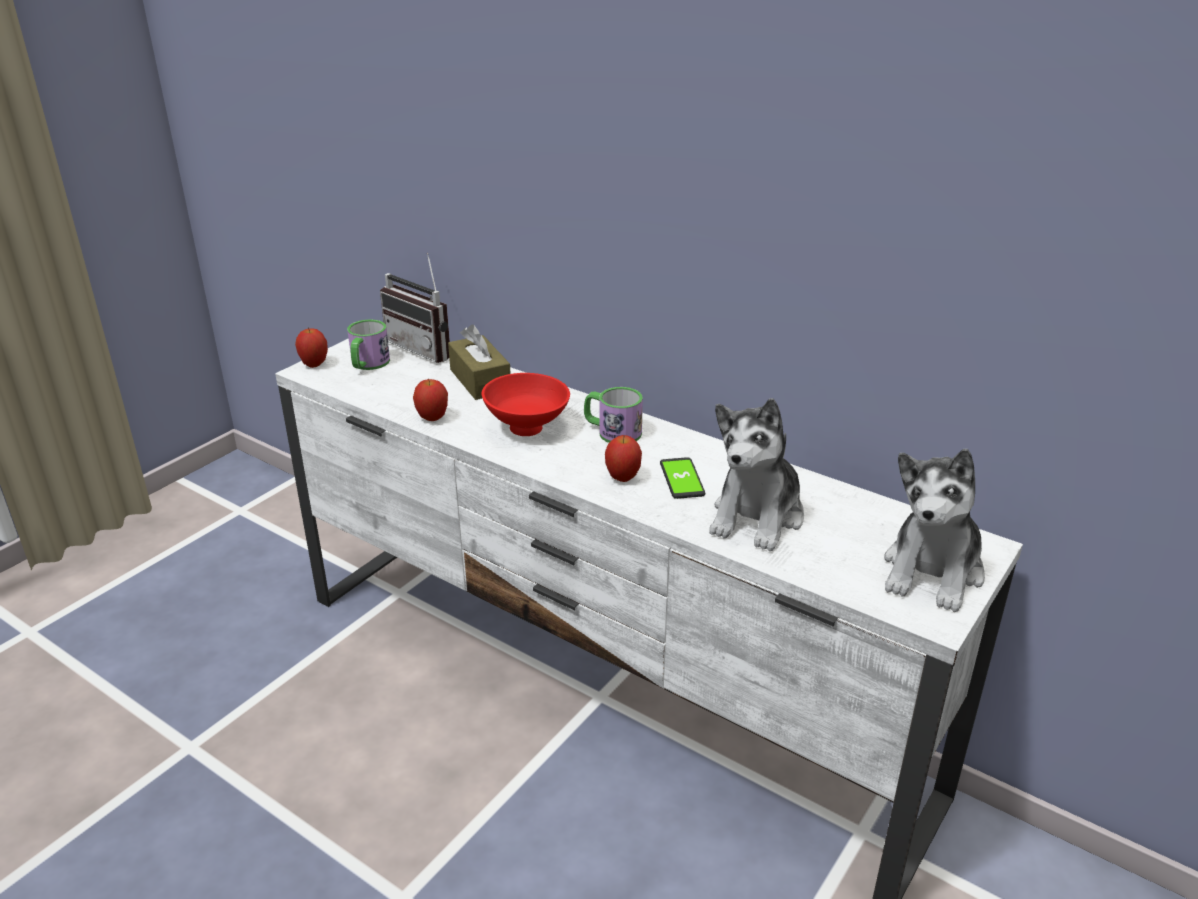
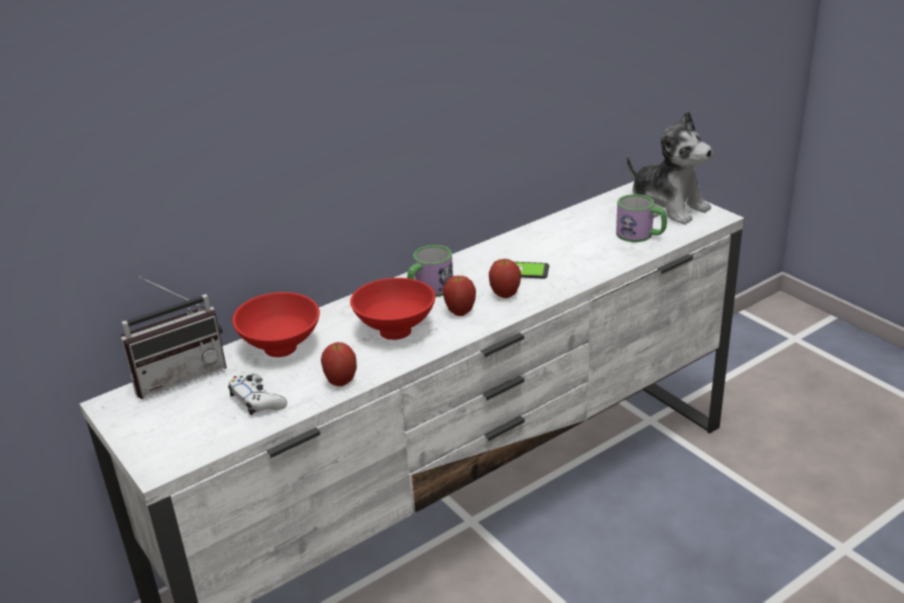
camera: 70 degrees left, 0 degrees up
apple [295,327,328,368] -> apple moved to [443,275,476,316]
mug [347,320,390,370] -> mug moved to [616,194,667,242]
brown tissue box [448,325,511,400] -> red bowl [232,292,320,357]
plush toy [709,398,804,551] -> none
none -> white game controller [228,372,287,415]

